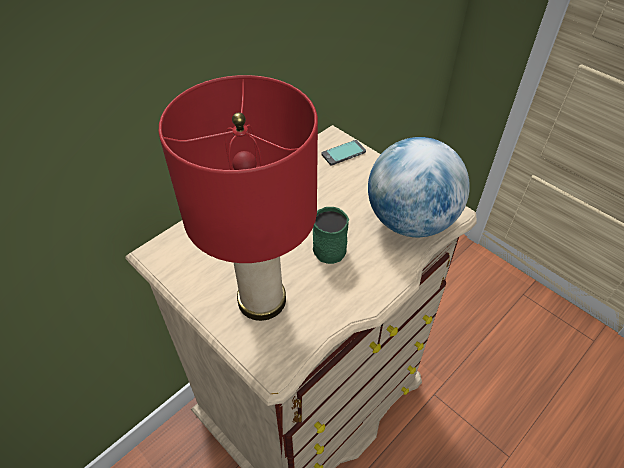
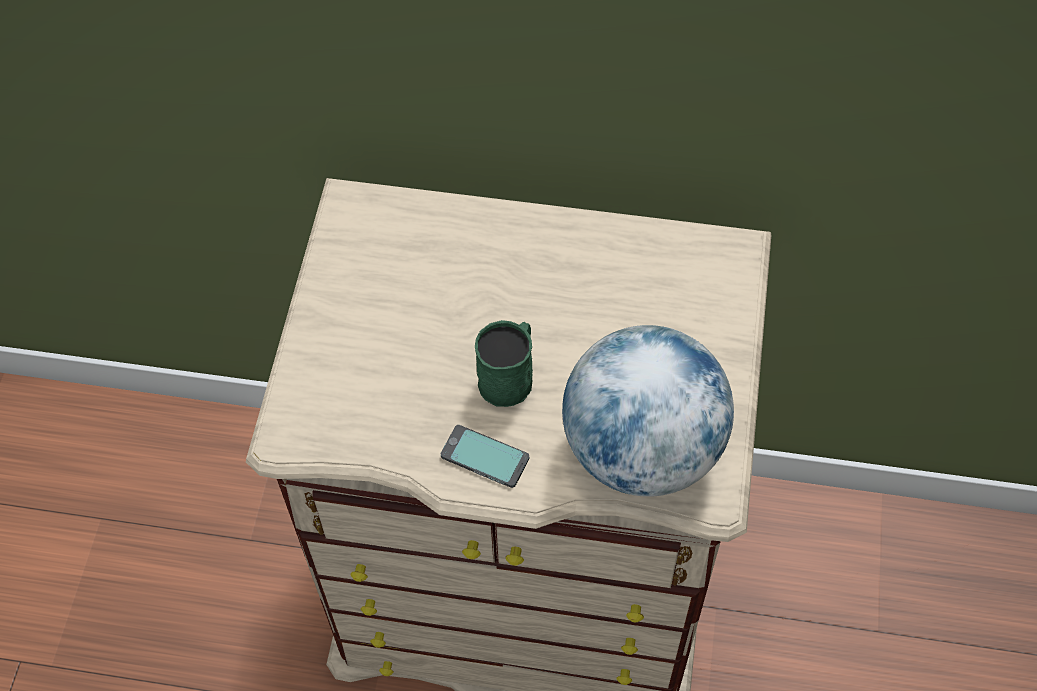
camera: 55 degrees right, 10 degrees up
red table lamp [159,75,318,321] -> none
phone [322,140,366,165] -> phone moved to [441,425,529,488]

